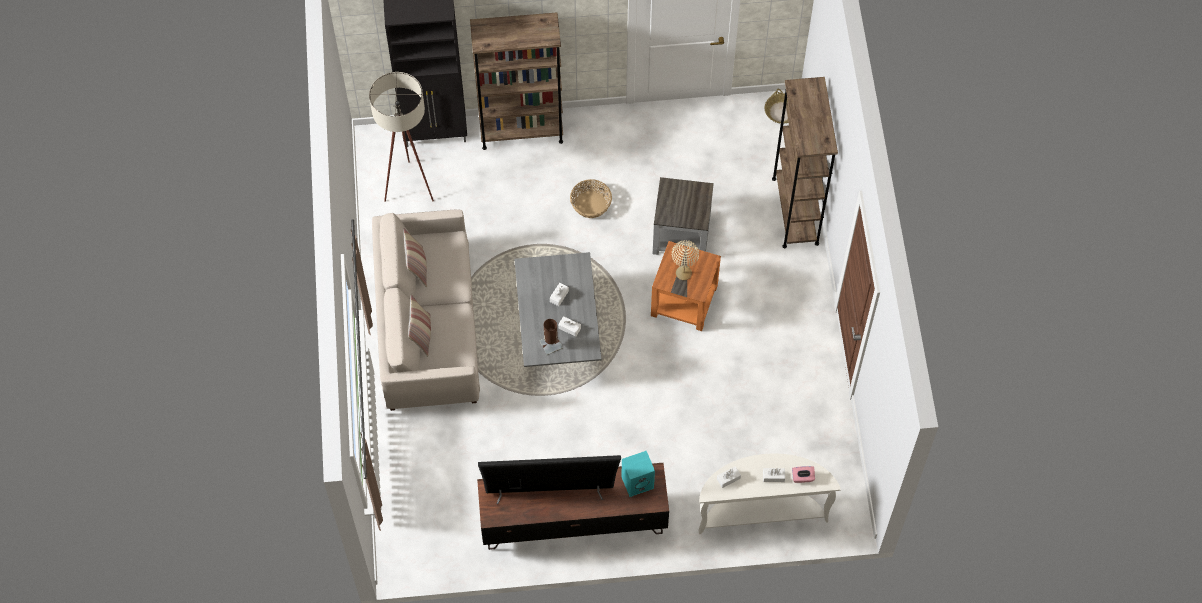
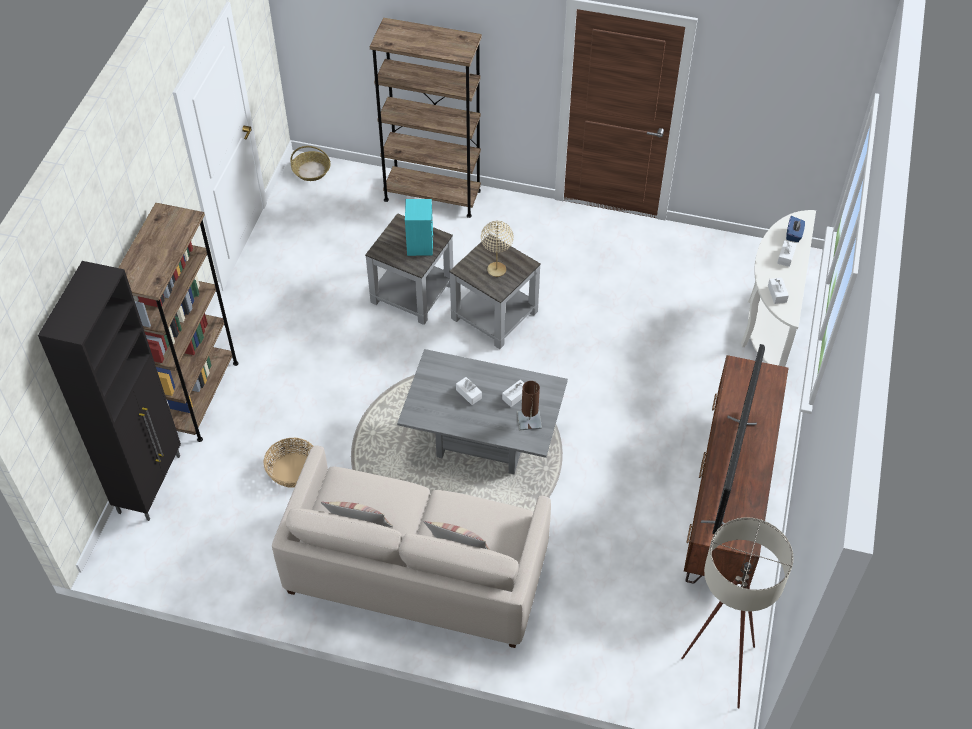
camera: 70 degrees left, 10 degrees down
beige floor lamp [369,72,434,202] -> beige floor lamp moved to [681,517,794,709]
basket [570,179,612,218] -> basket moved to [264,438,313,488]
turquoise speaker [621,451,655,497] -> turquoise speaker moved to [405,199,433,256]
orange side table [651,241,721,331] -> grey side table [450,234,541,349]
pink tissue box [792,466,815,483] -> blue tissue box [786,216,805,242]

